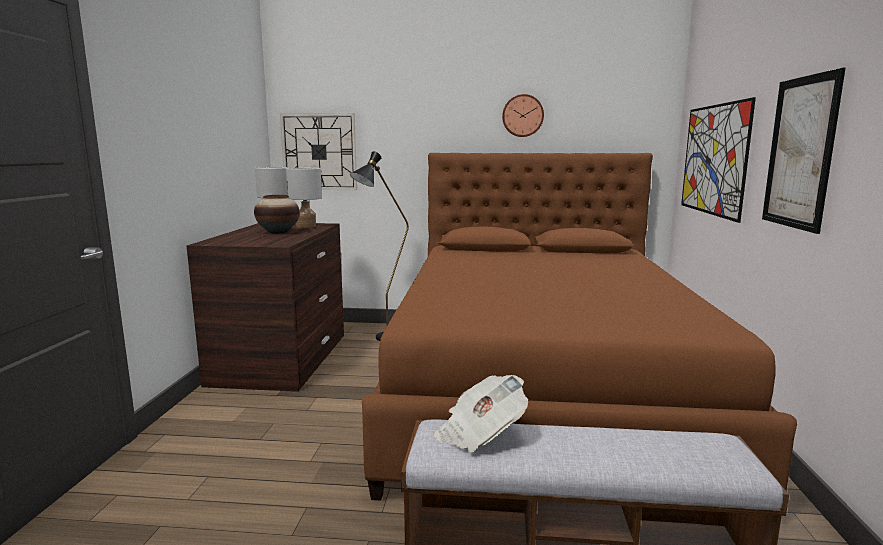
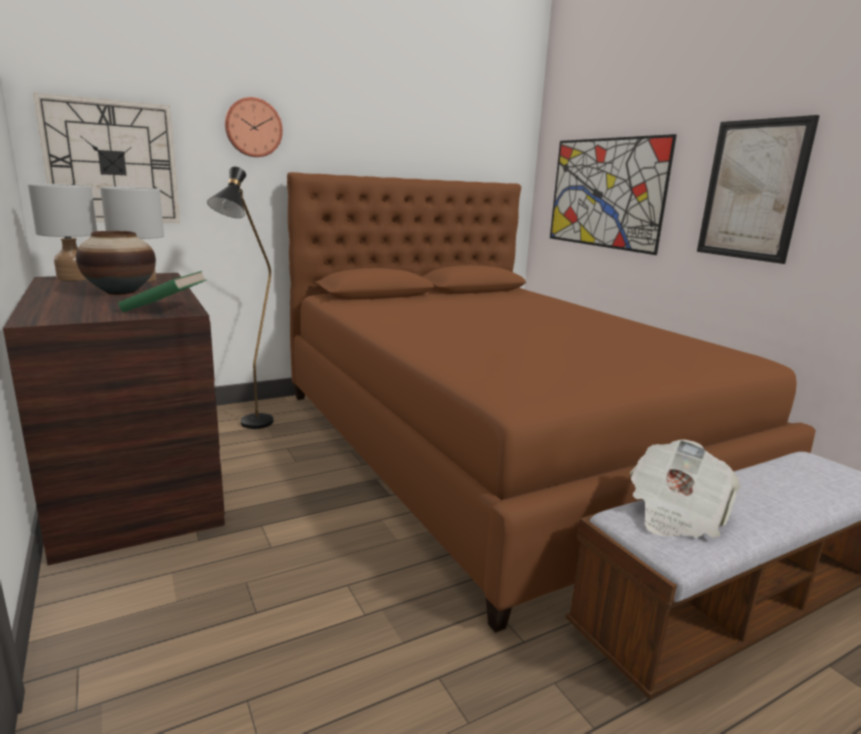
camera: 35 degrees left, 5 degrees up
wall clock [502,94,544,137] -> wall clock moved to [225,97,283,157]
none -> green book [118,271,207,312]

